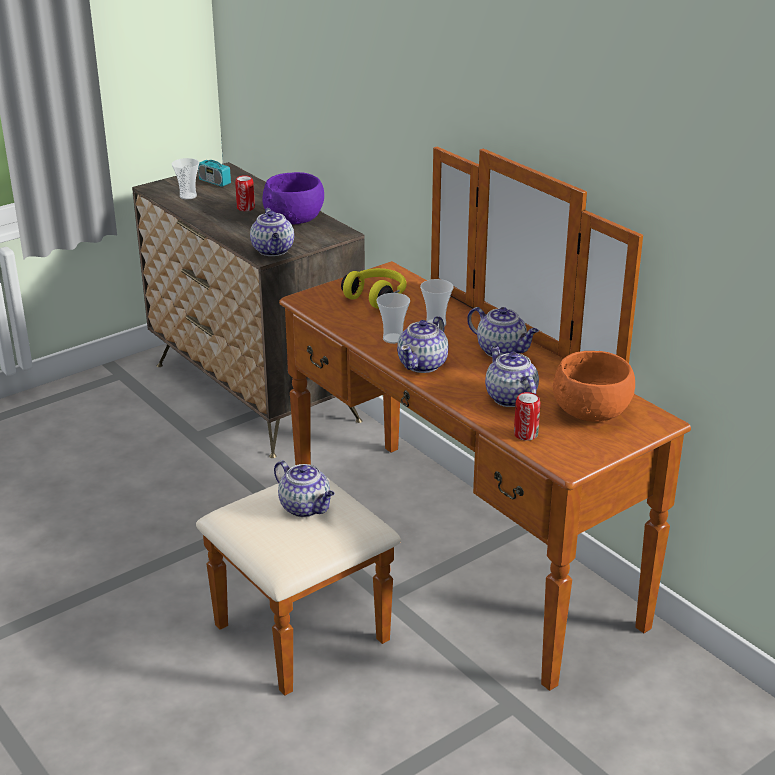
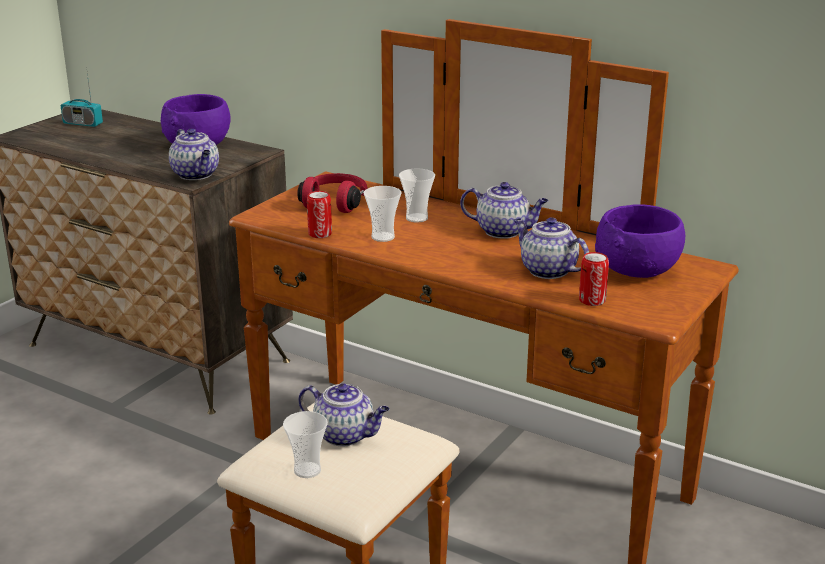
camera: 20 degrees left, 5 degrees down
cup [172,158,199,200] -> cup moved to [283,411,328,478]
can [235,175,255,211] -> can moved to [307,191,332,238]
yellow headphones [341,268,407,309] -> red headphones [297,173,367,213]
teapot [397,316,448,373] -> none
orange bowl [553,351,635,422] -> purple bowl [595,204,685,278]

